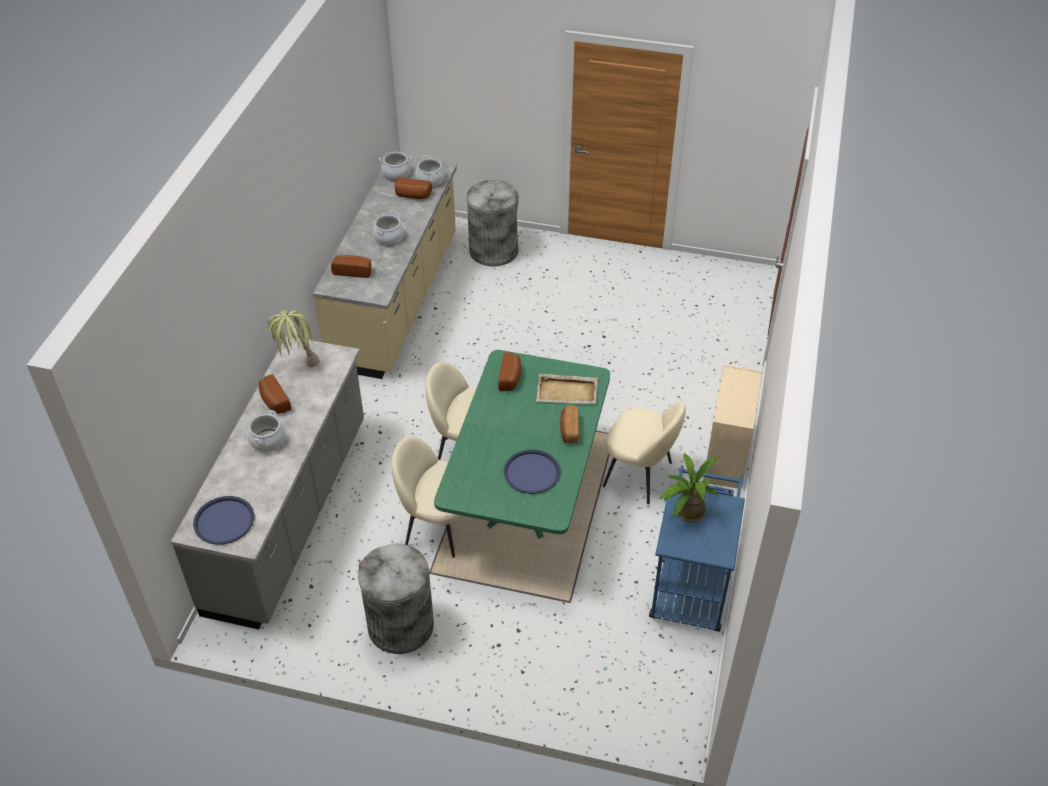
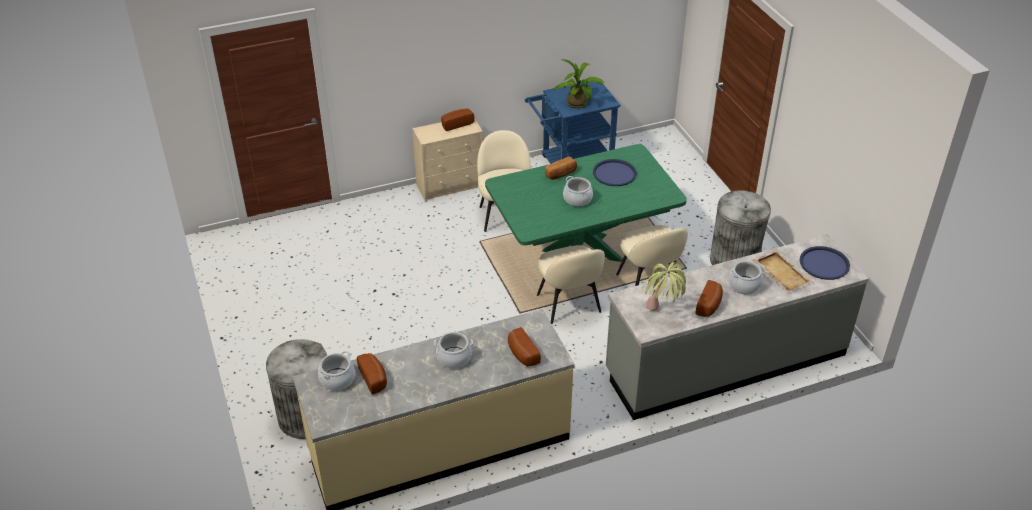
camera: 125 degrees left, 5 degrees down
cooking pot [379,152,412,181] -> cooking pot moved to [563,176,593,207]
bread [498,352,521,391] -> bread moved to [441,108,474,131]
beige tray [536,374,598,404] -> beige tray moved to [752,250,814,292]

